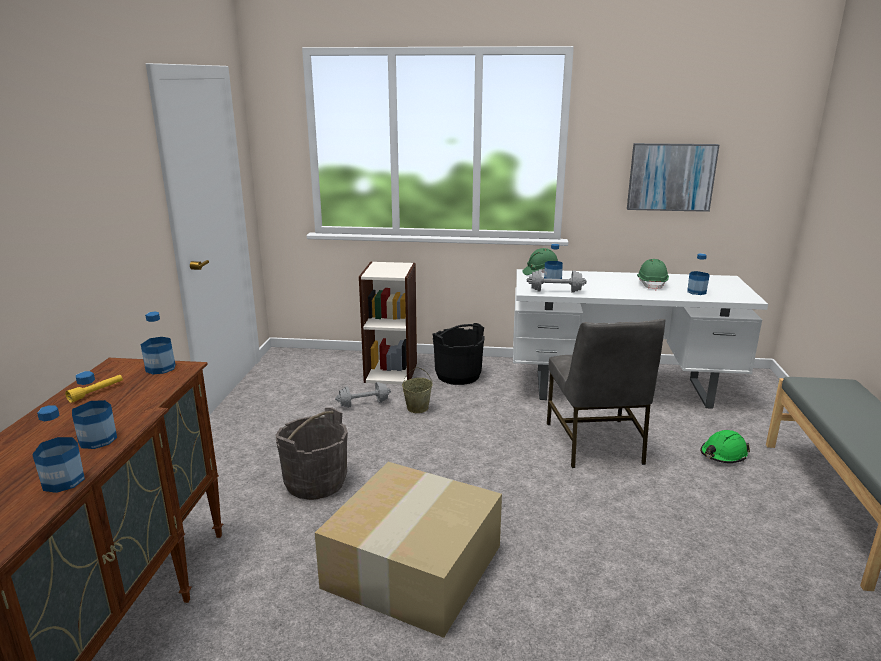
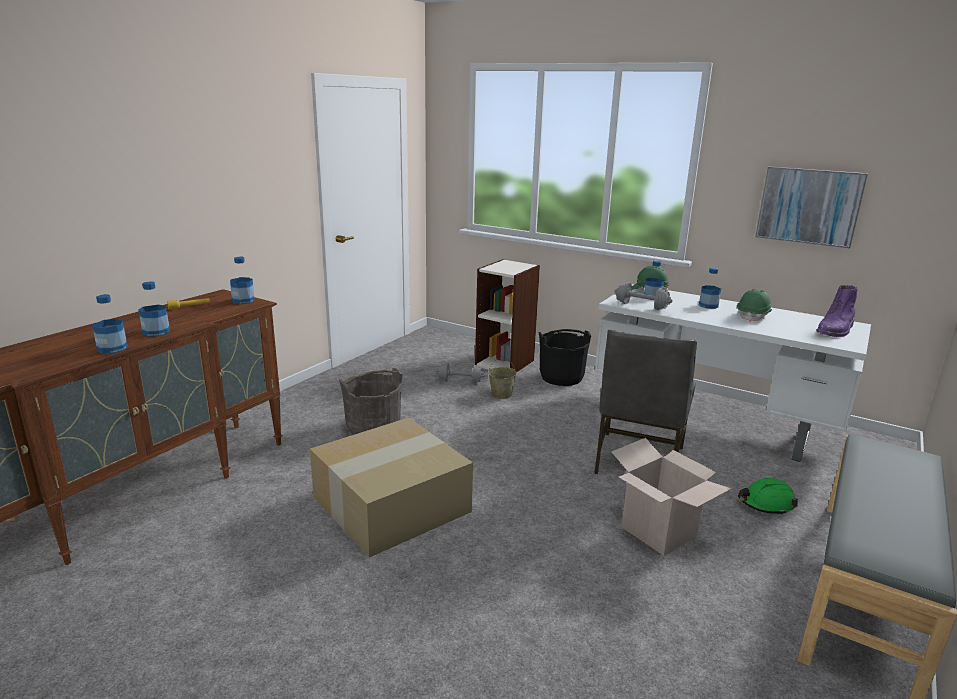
camera: 25 degrees right, 0 degrees up
bottle [687,253,710,295] -> bottle moved to [699,268,721,309]
none -> cardboard box [612,438,732,556]
none -> purple boot [816,285,858,337]

